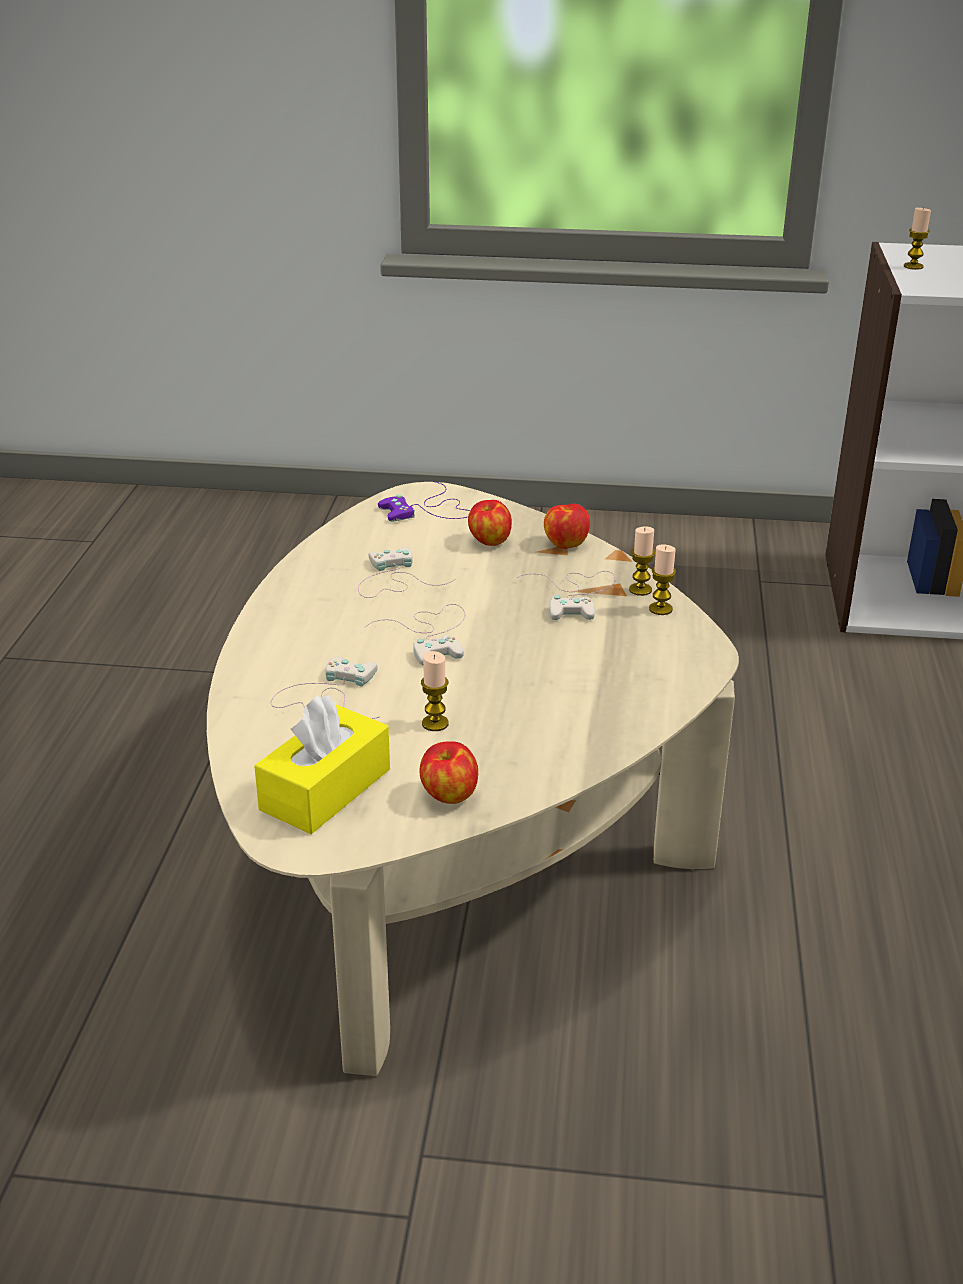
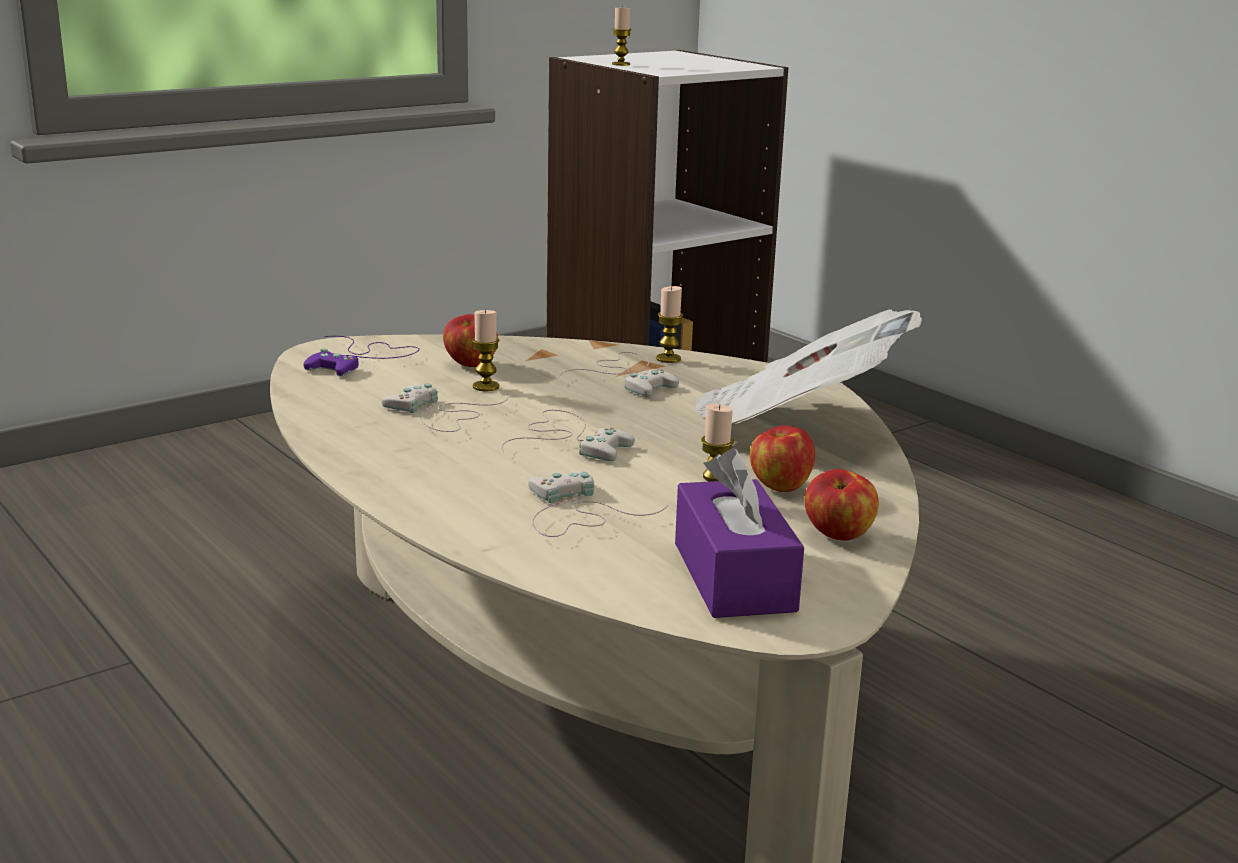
camera: 45 degrees left, 10 degrees down
yellow tissue box [254,695,390,834] -> purple tissue box [675,448,804,618]
apple [544,504,590,549] -> apple moved to [750,426,815,492]
candle [649,544,676,615] -> candle moved to [472,309,500,391]
none -> newspaper [695,309,922,424]

